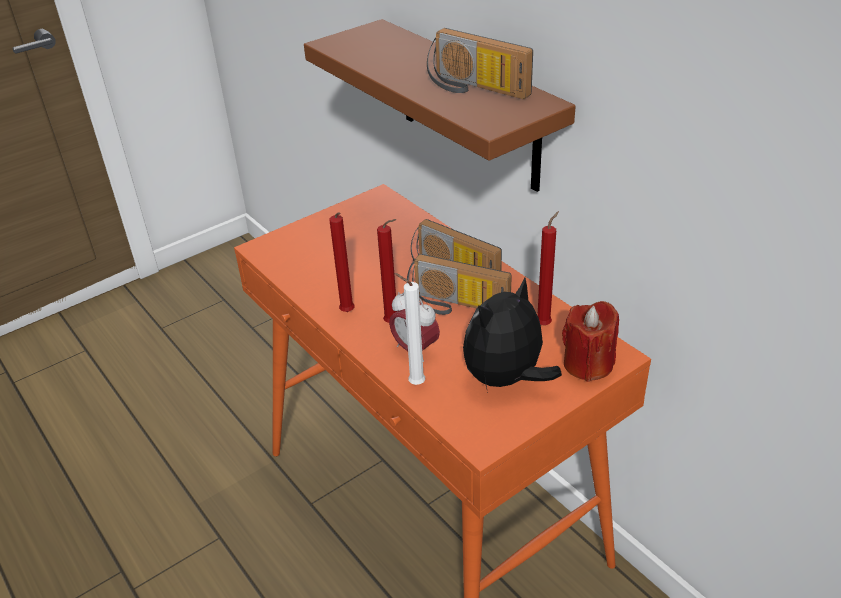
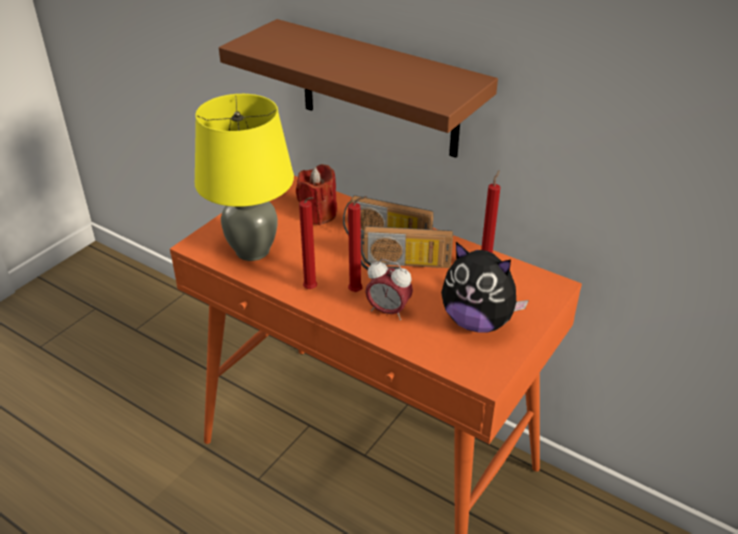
camera: 20 degrees left, 0 degrees up
white candle [394,273,425,385] -> none
radio [427,28,533,99] -> none
plush toy [463,277,562,393] -> plush toy turned 90 degrees counterclockwise [441,242,529,332]
red candle [562,301,619,382] -> red candle moved to [296,164,337,225]
none -> yellow table lamp [195,94,294,261]

